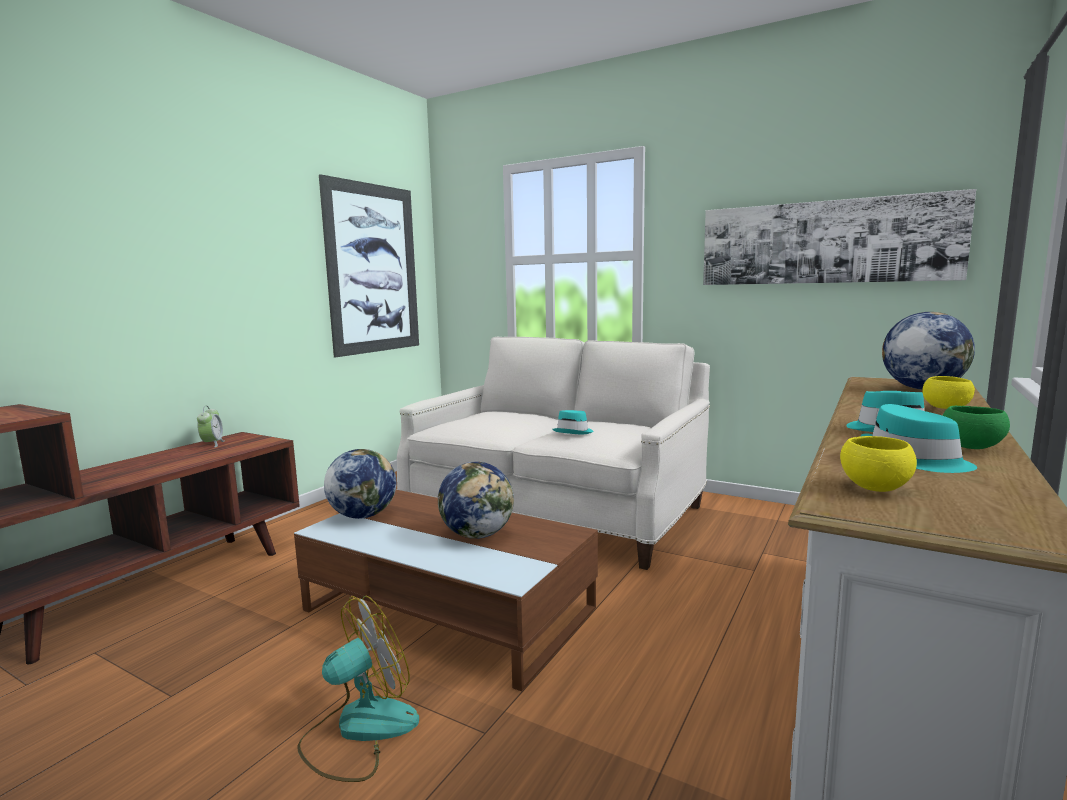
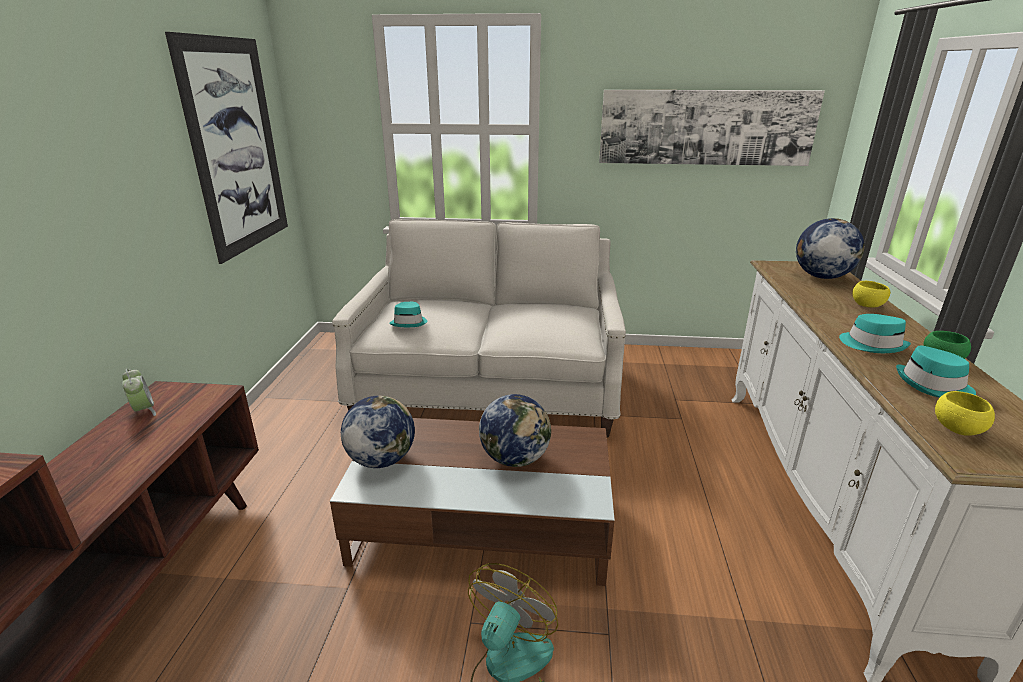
camera: 25 degrees left, 15 degrees up
turquoise hat [553,410,594,434] -> turquoise hat moved to [390,302,427,327]

